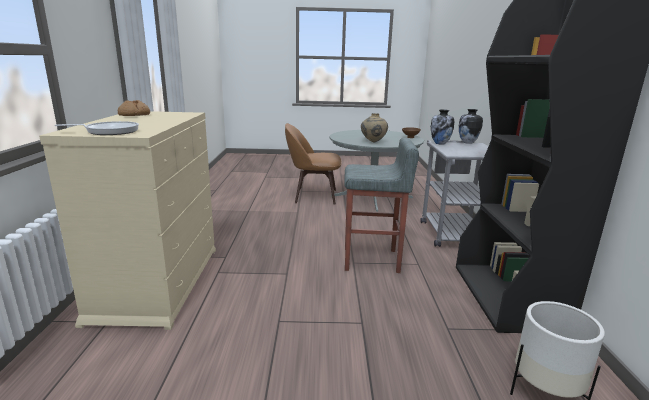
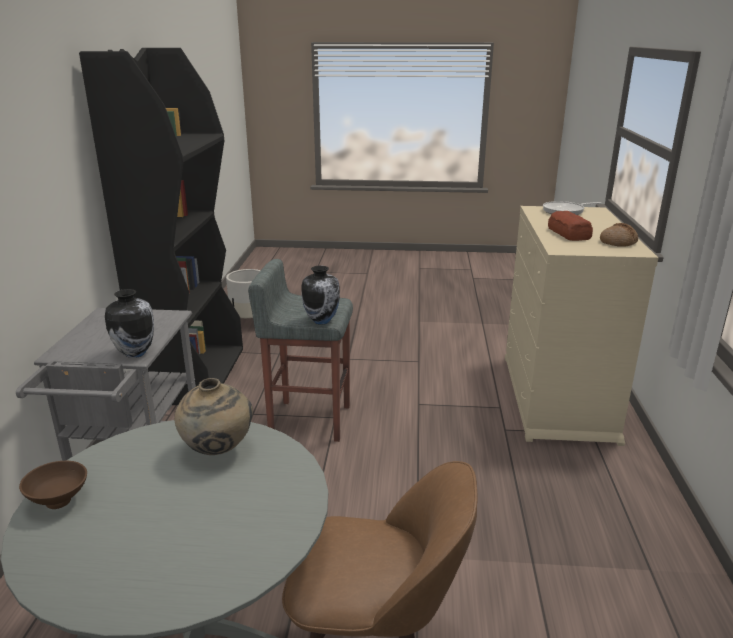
camera: 175 degrees left, 5 degrees up
vase [459,109,483,144] -> vase moved to [301,266,340,325]
none -> bread [548,211,593,241]

